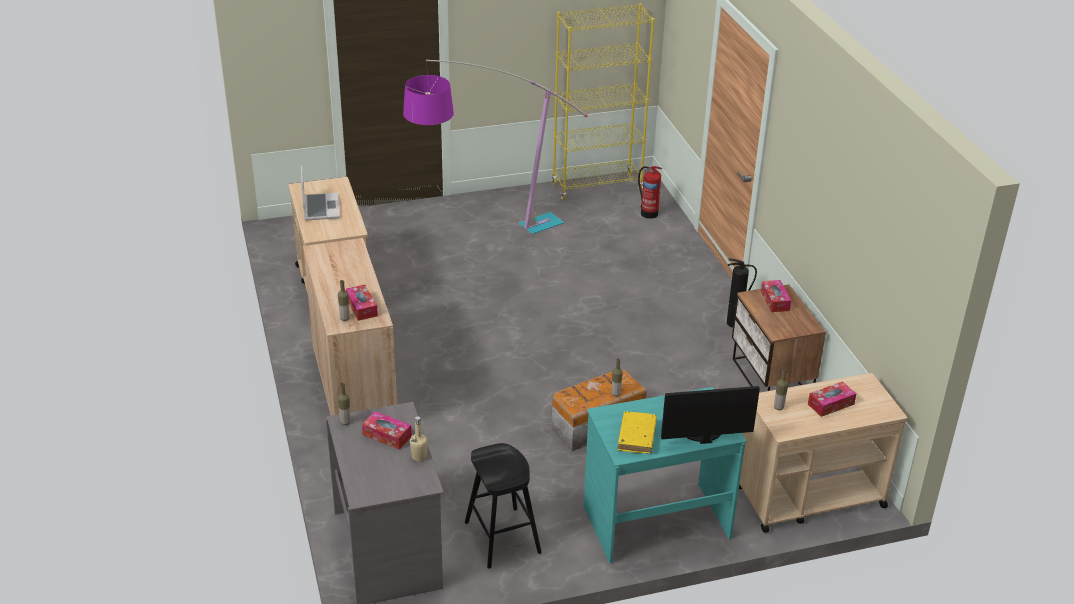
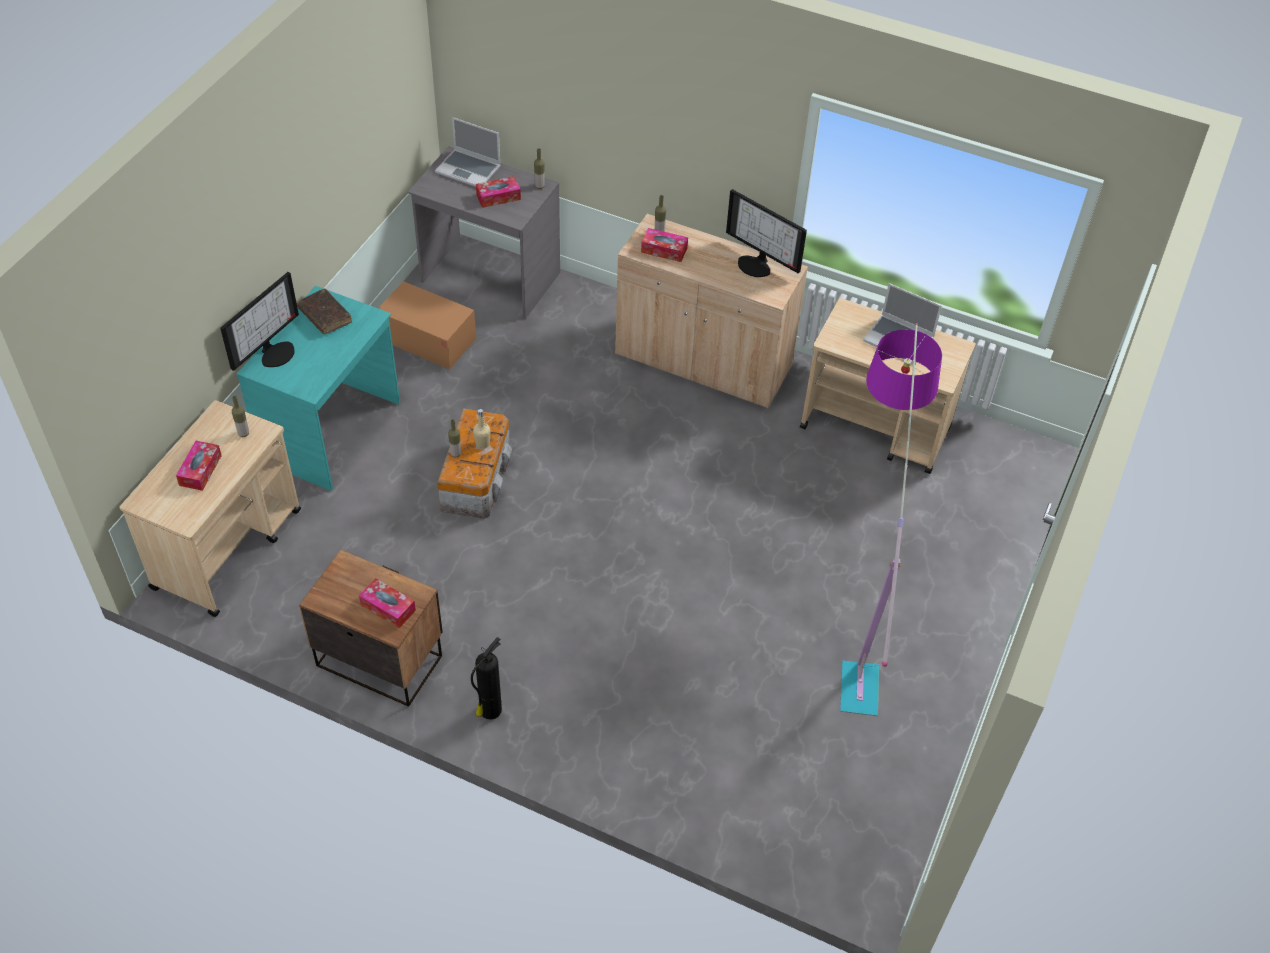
camera: 130 degrees right, 15 degrees up
beige bottle [410,416,428,462] -> beige bottle moved to [473,409,491,449]
black stool [465,443,542,568] -> cardboard box [378,281,476,369]
yellow bookcase [552,3,655,200] -> none
yellow book [618,411,657,453] -> brown book [297,288,352,334]
fire extinguisher [638,166,662,219] -> none
none -> laptop [435,117,501,187]
none -> monitor [726,189,807,277]

